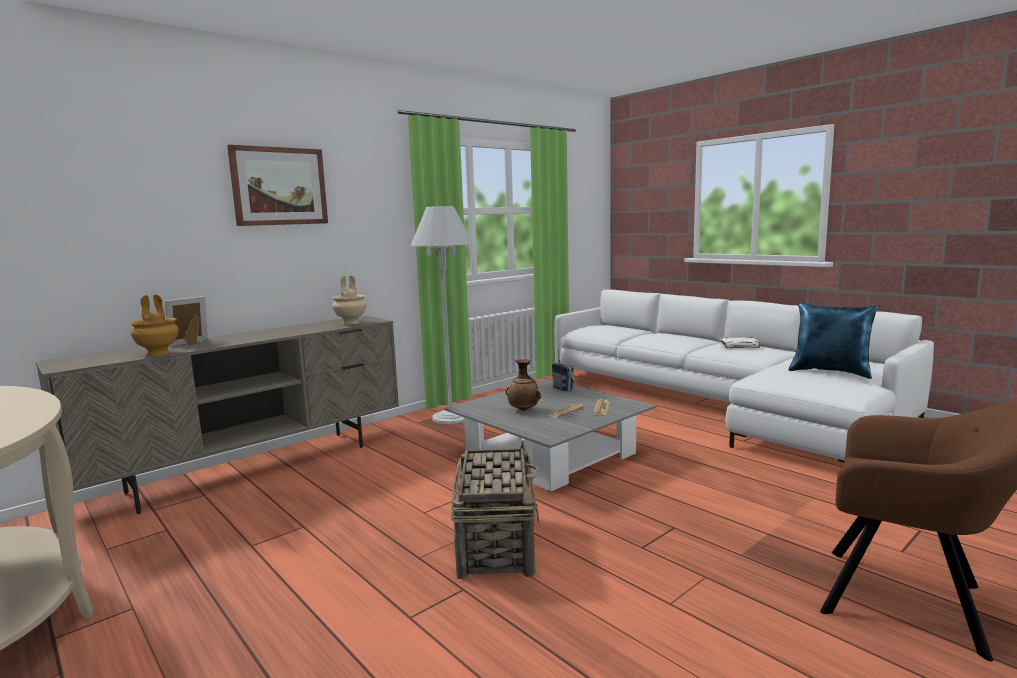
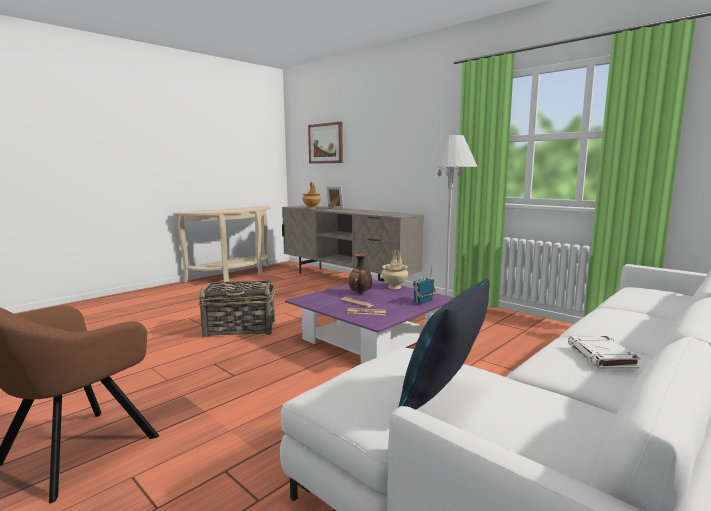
camera: 85 degrees right, 0 degrees up
picture [227,145,328,226] -> picture moved to [308,122,343,164]
beige vase [332,275,367,325] -> beige vase moved to [382,250,408,289]
grey coffee table [444,379,657,492] -> purple coffee table [285,279,455,363]

